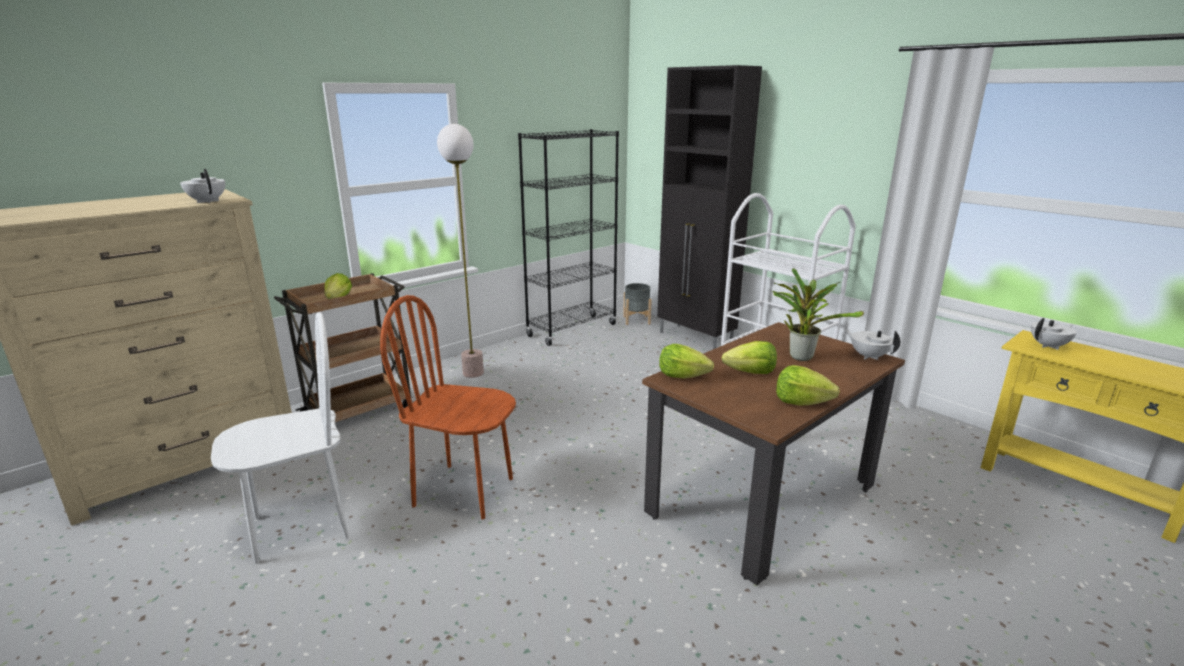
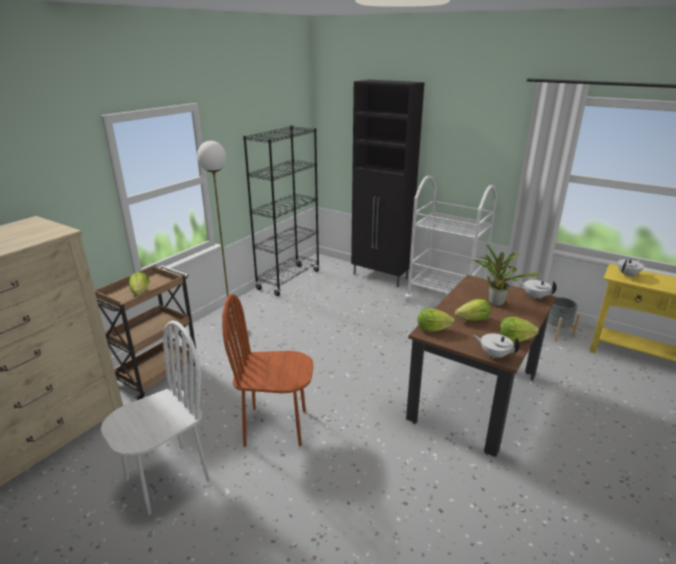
camera: 15 degrees left, 5 degrees up
white teapot [180,169,225,203] -> white teapot moved to [474,334,520,359]
grey planter [623,283,652,325] -> grey planter moved to [547,297,580,341]

